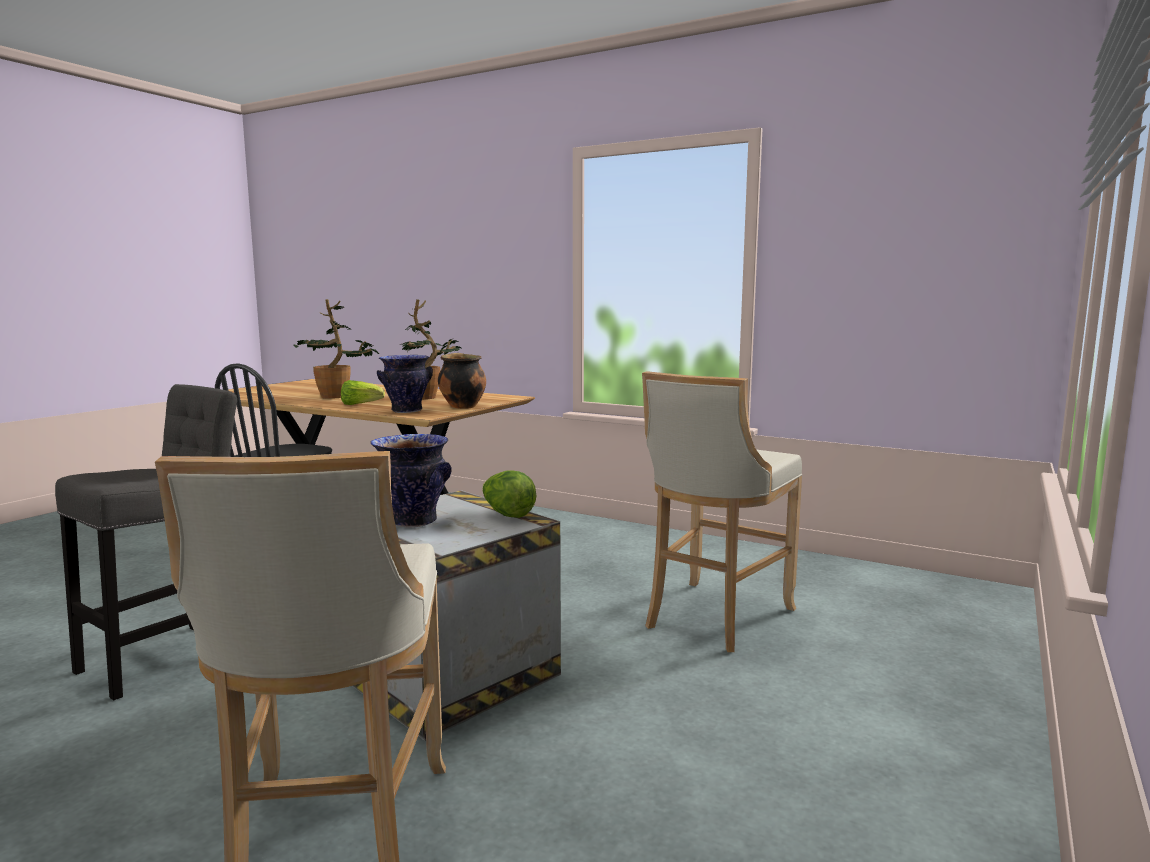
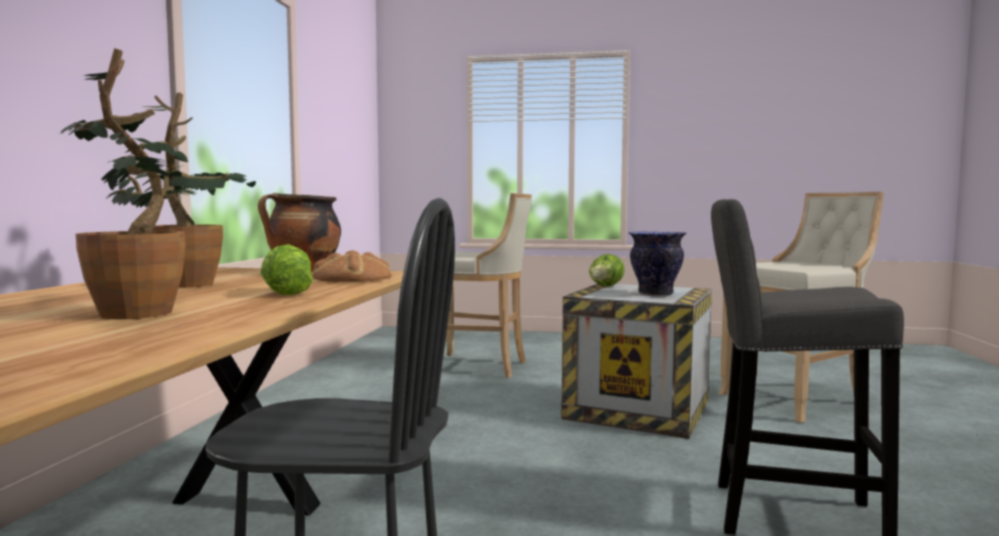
camera: 110 degrees left, 5 degrees down
vase [377,355,433,413] -> bread [312,250,392,282]

